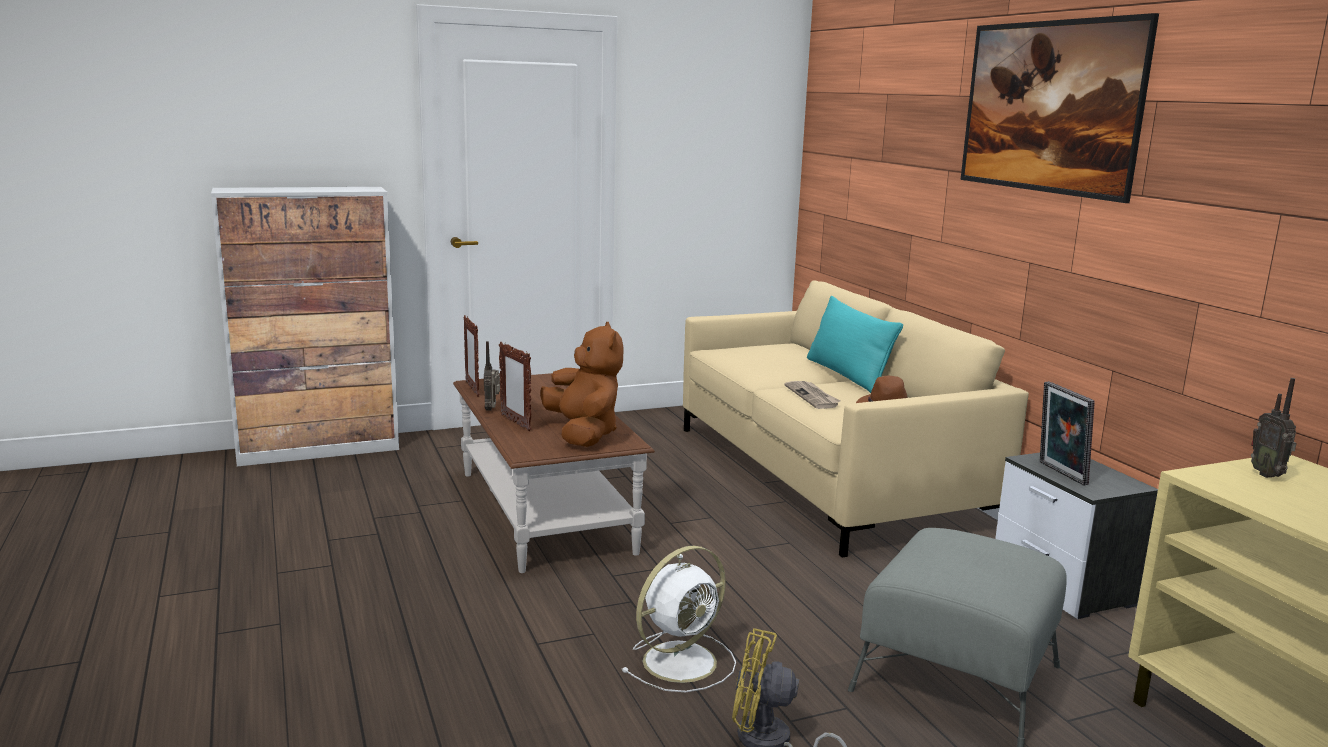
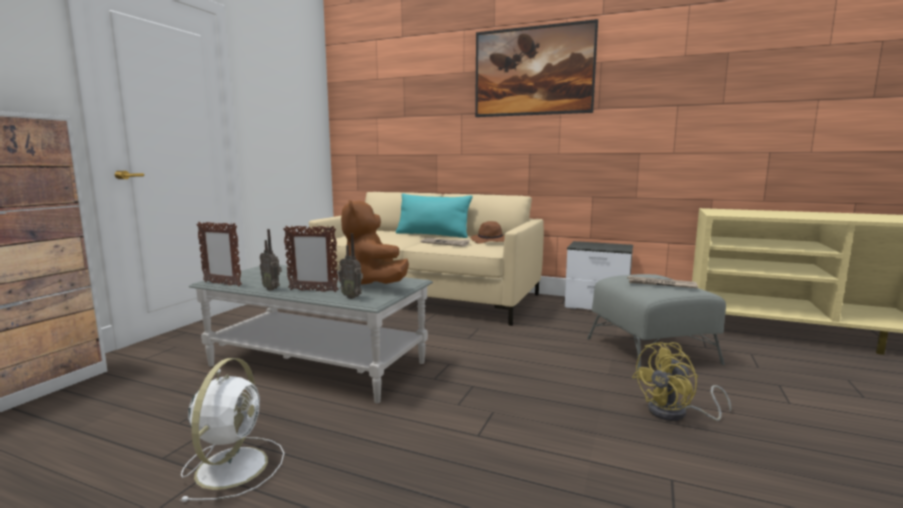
camera: 45 degrees left, 5 degrees down
brown coffee table [453,373,655,573] -> grey coffee table [189,265,433,403]
brown plush toy [540,322,623,447] -> brown plush toy turned 135 degrees counterclockwise [341,200,409,284]
white fan [621,546,736,692] -> white fan moved to [180,358,284,502]
picture frame [1040,381,1095,486] -> none
radio [1251,378,1297,478] -> radio moved to [338,233,363,299]
none -> newspaper [627,276,698,288]

